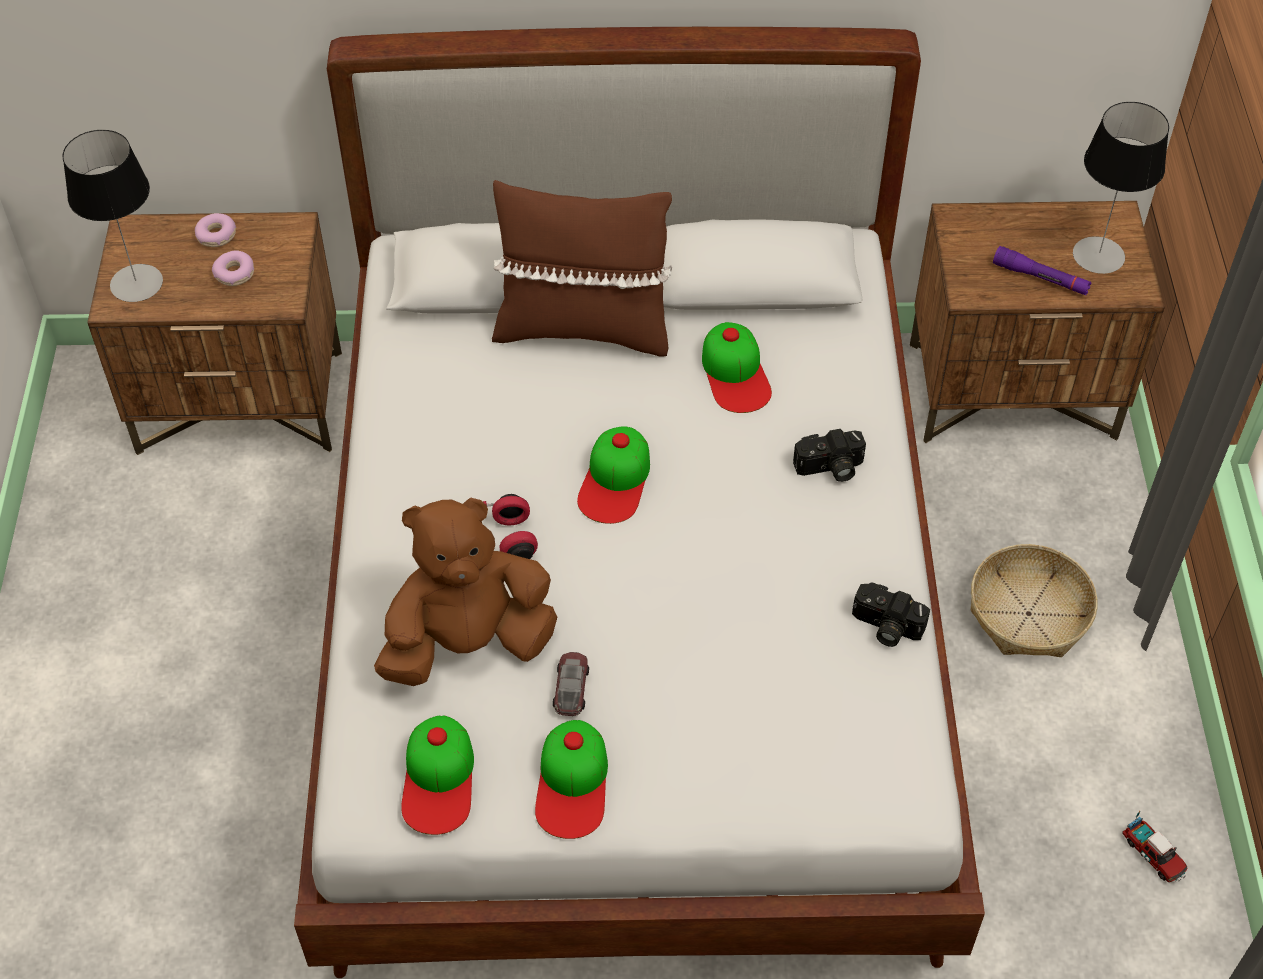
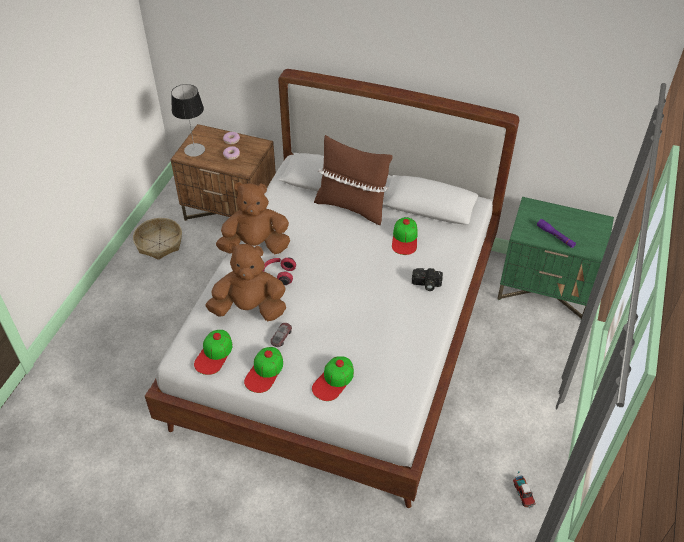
camera: 20 degrees right, 5 degrees down
cap [577,426,650,524] -> cap moved to [312,356,354,401]
camera [852,582,930,647] -> none
brown nightstand [910,201,1165,443] -> green nightstand [497,197,614,319]
basket [971,544,1098,657] -> basket moved to [133,218,182,260]
table lamp [1073,102,1169,274] -> none
none -> brown plush toy [216,182,290,254]

